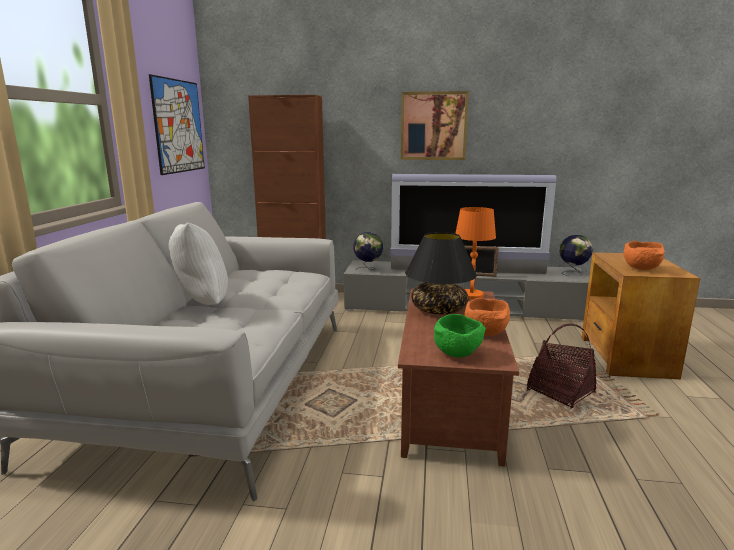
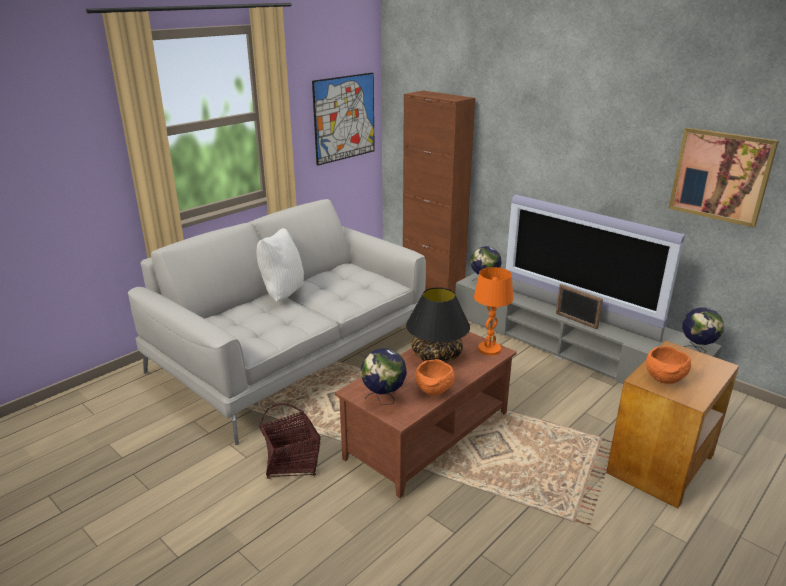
camera: 35 degrees right, 10 degrees up
picture [401,91,469,160] -> picture moved to [668,127,779,227]
green bowl [434,314,486,357] -> globe [361,348,407,405]
basket [527,323,597,409] -> basket moved to [259,403,321,479]

